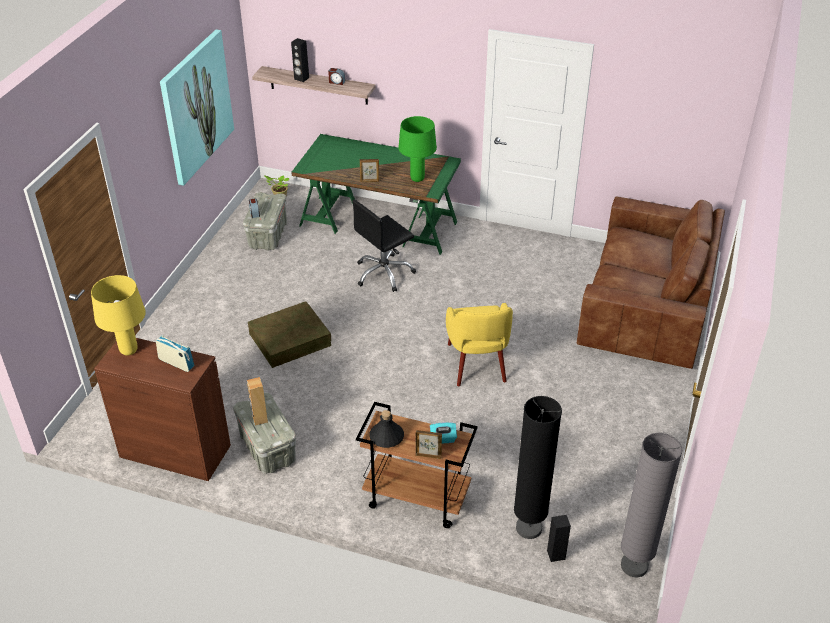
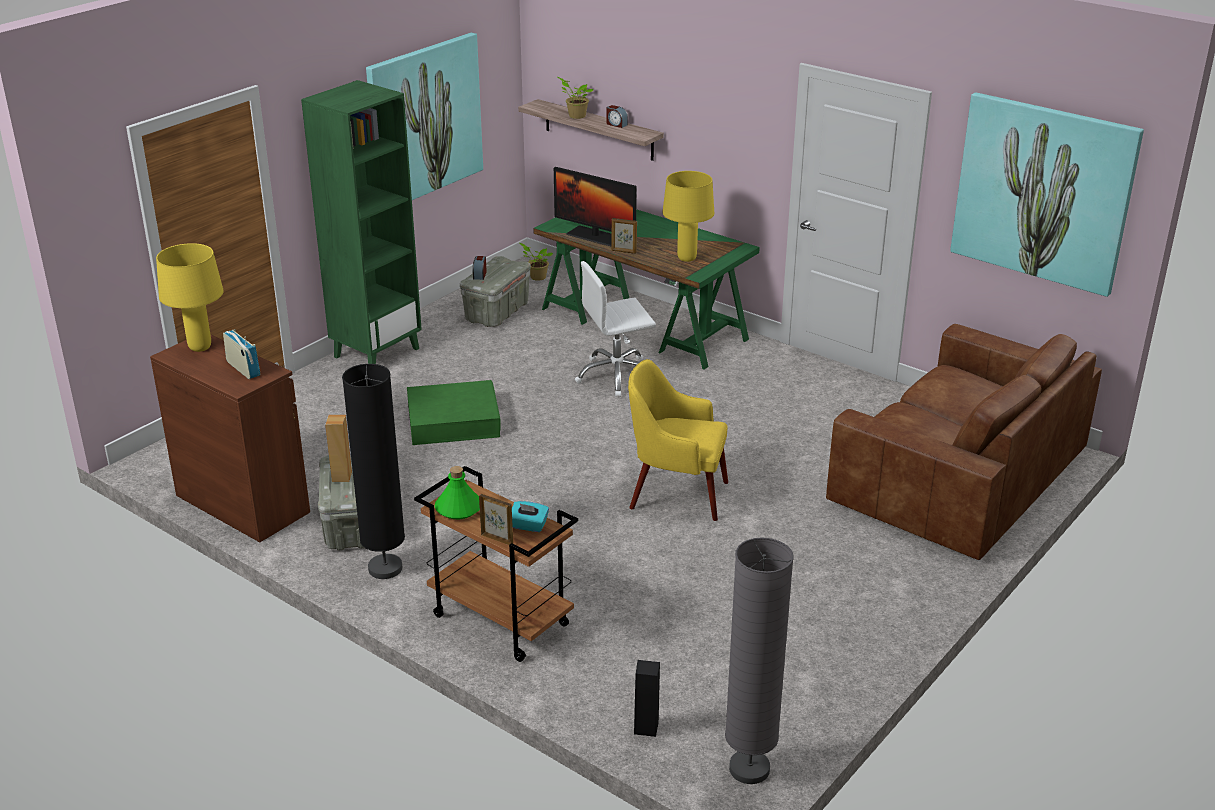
camera: 20 degrees right, 10 degrees down
brown storage box [248,301,331,368] -> green storage box [407,380,501,445]
black speaker [291,38,309,82] -> potted plant [558,77,594,119]
black office chair [352,200,416,292] -> white office chair [575,261,656,397]
black bottle [369,410,404,448] -> green bottle [435,466,480,519]
green table lamp [398,116,437,182] -> yellow table lamp [662,171,714,262]
yellow armchair [446,303,513,386] -> yellow armchair turned 90 degrees clockwise [628,359,728,521]
black floor lamp [514,396,562,539] -> black floor lamp moved to [342,364,405,579]
none -> green bookcase [301,80,422,364]
none -> monitor [554,167,637,246]
none -> picture [950,92,1144,297]

